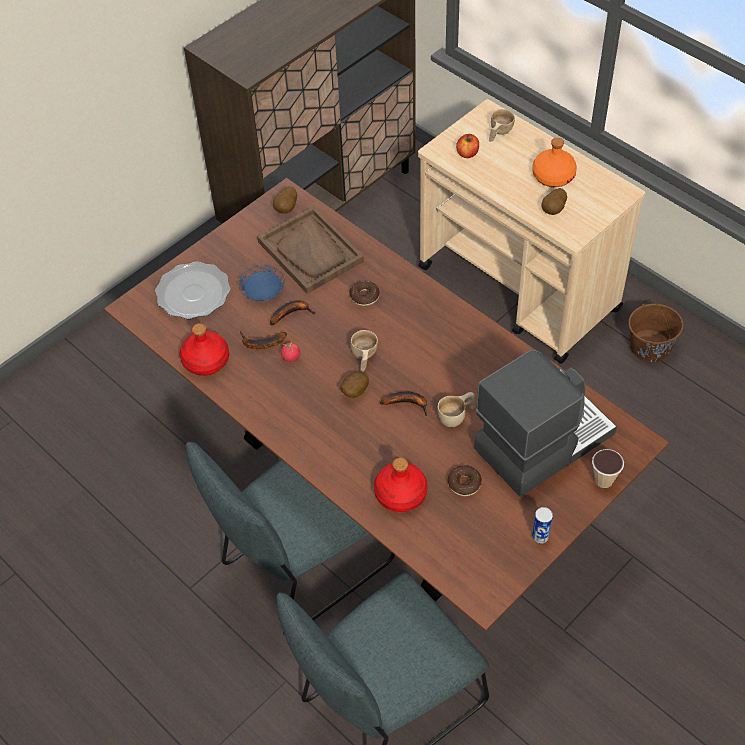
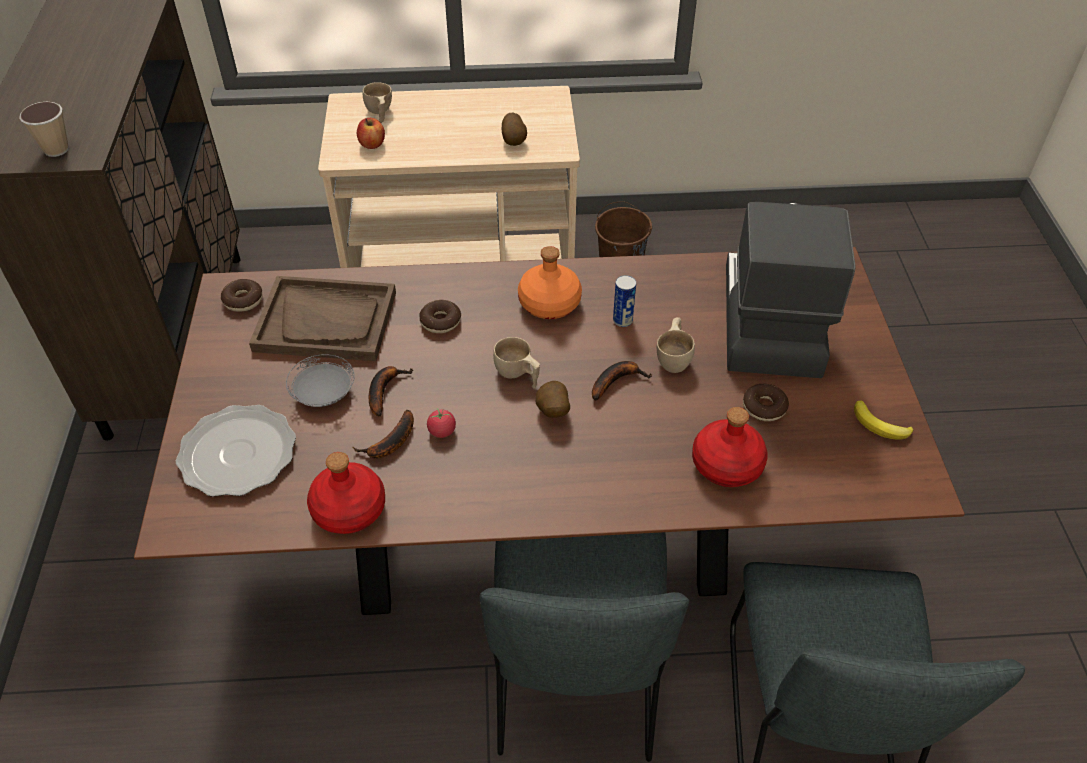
camera: 50 degrees left, 5 degrees down
blue plate [239,265,285,301] -> grey plate [286,354,355,407]
potato [273,186,297,214] -> donut [221,279,263,312]
orange bottle [532,138,577,187] -> orange bottle moved to [518,246,582,319]
can [532,507,553,544] -> can moved to [613,275,636,327]
cup [592,449,624,488] -> cup moved to [19,102,69,157]
none -> banana [854,401,913,440]

